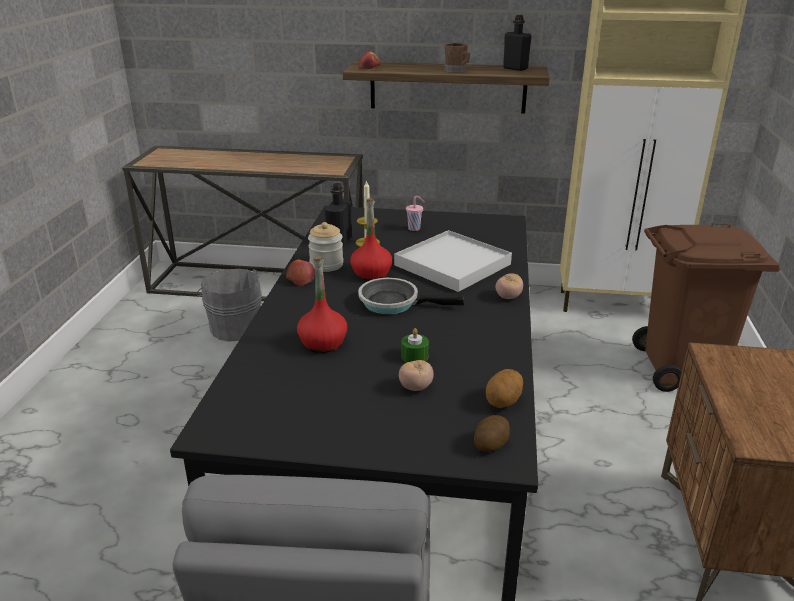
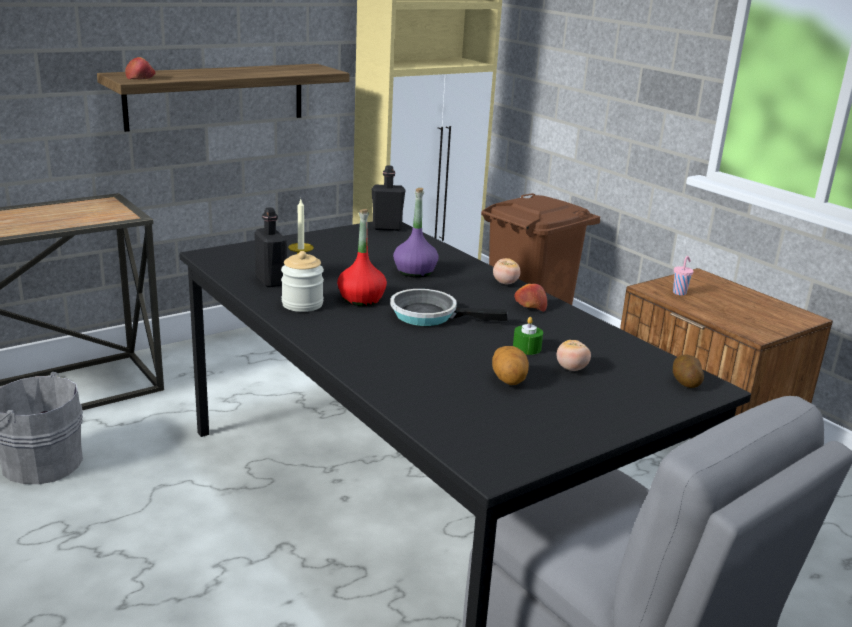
camera: 45 degrees left, 5 degrees down
apple [286,260,315,286] -> apple moved to [514,284,547,312]
red bottle [297,256,347,353] -> none
frying pan [358,278,464,315] -> frying pan turned 45 degrees clockwise [390,289,508,326]
white tray [394,230,512,292] -> purple bottle [393,188,439,278]
pink cup [406,196,425,231] -> pink cup moved to [673,256,694,295]
brown mug [445,43,470,73] -> none
potato [486,369,523,408] -> potato moved to [492,346,529,385]
black bottle [503,15,532,71] -> black bottle moved to [372,165,405,231]

